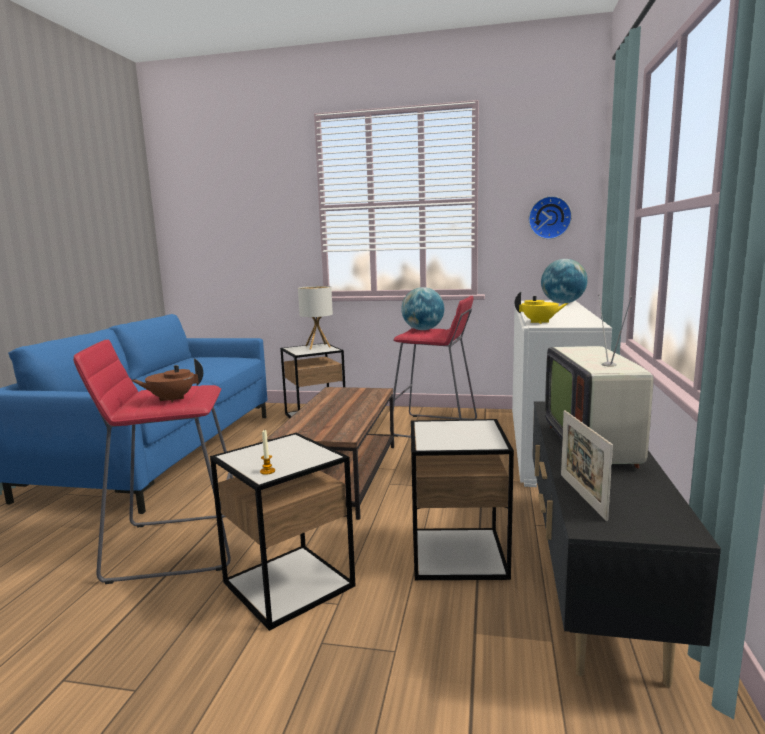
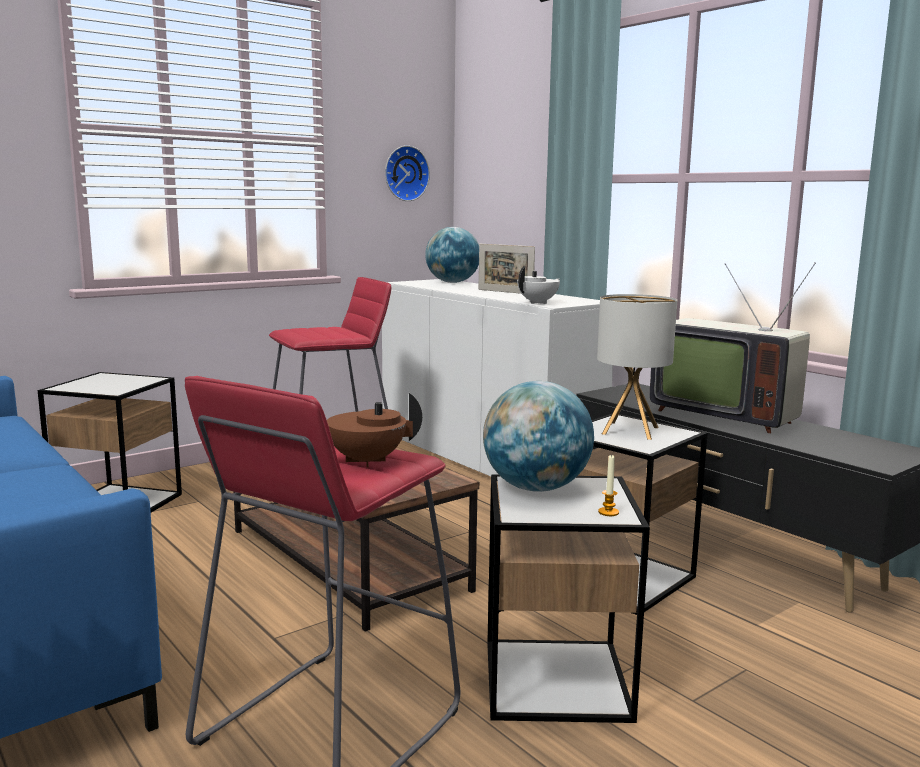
camera: 50 degrees left, 0 degrees up
brown teapot [131,358,203,403] -> brown teapot turned 60 degrees clockwise [327,393,422,467]
table lamp [298,286,333,349] -> table lamp moved to [597,294,677,440]
globe [401,287,444,330] -> globe moved to [483,381,594,492]
yellow teapot [515,292,568,324] -> white teapot [517,266,560,304]
picture frame [561,410,613,521] -> picture frame moved to [478,244,535,294]

